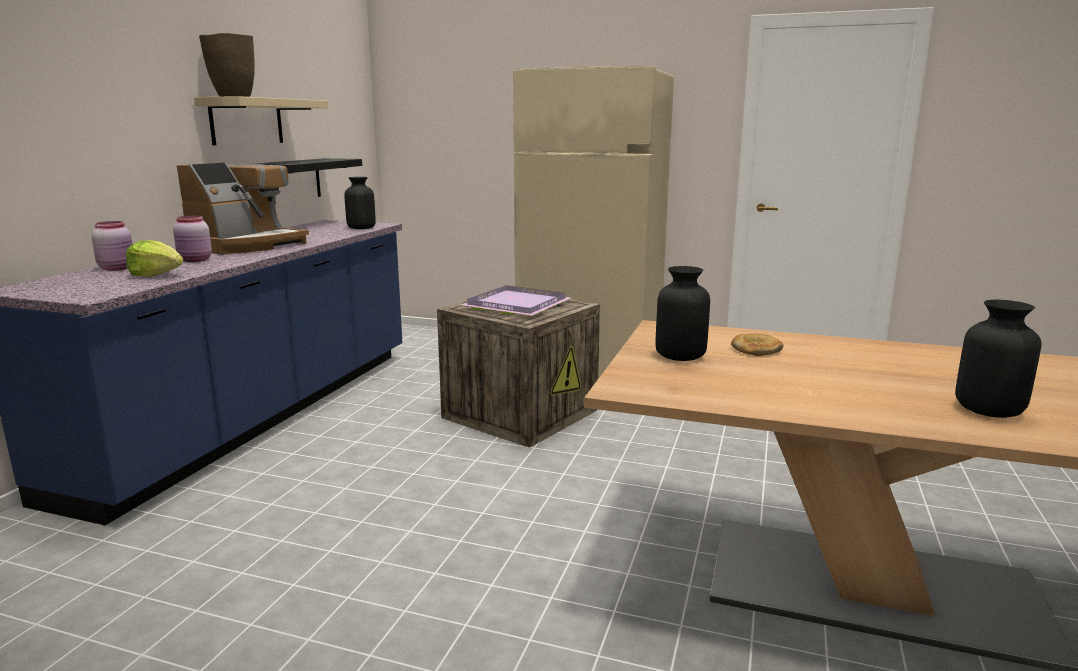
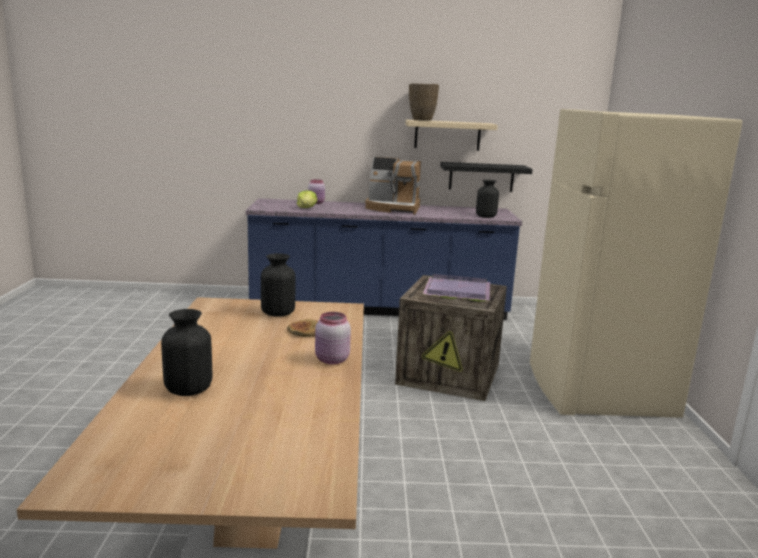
camera: 70 degrees right, 0 degrees up
pink jar [173,215,212,262] -> pink jar moved to [315,312,351,364]

